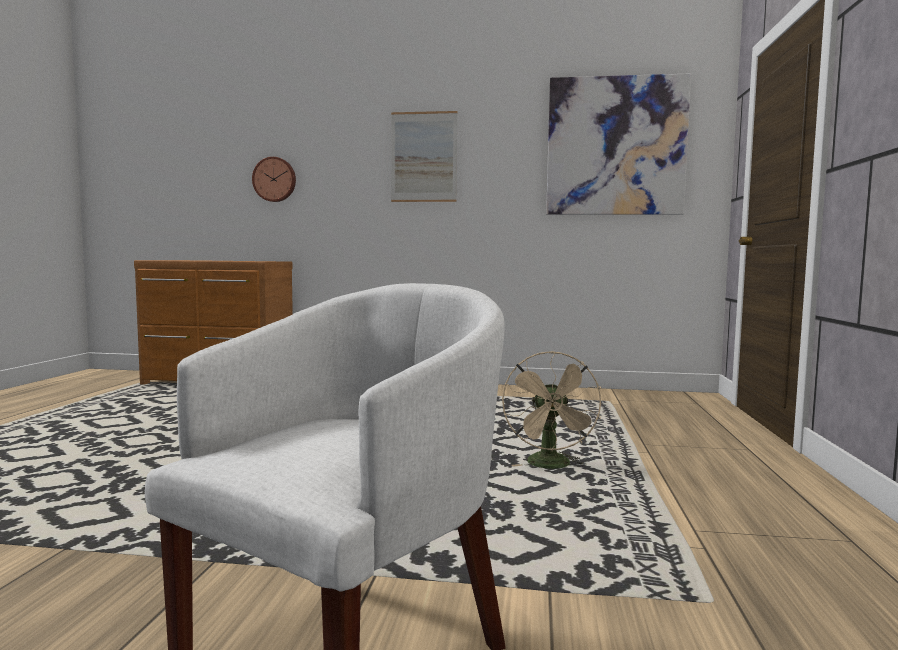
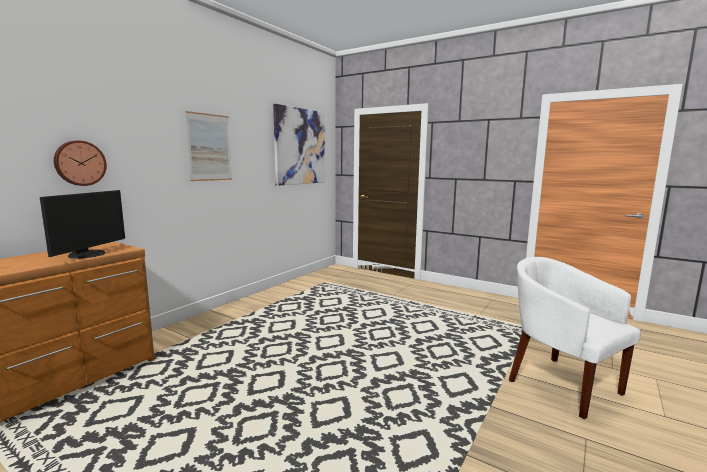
camera: 65 degrees left, 5 degrees up
beige fan [502,351,601,469] -> none
none -> monitor [40,190,125,259]

